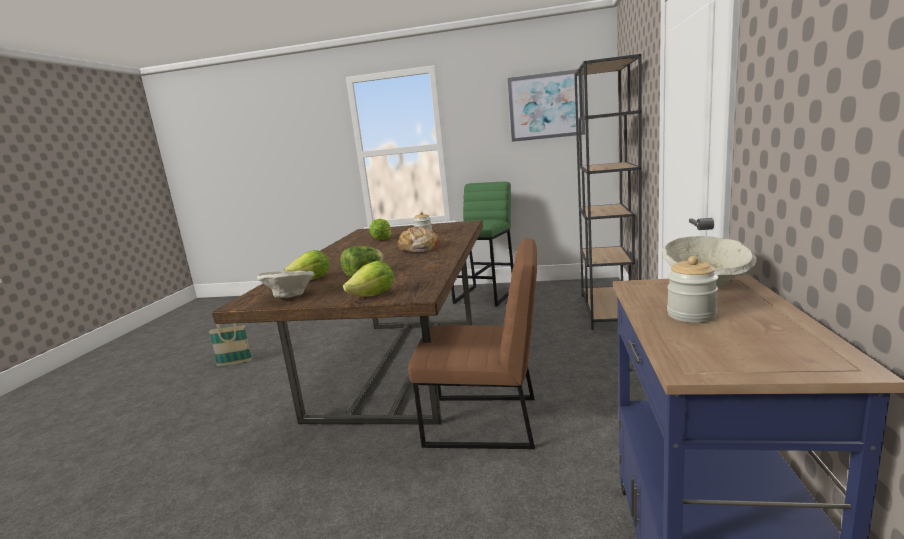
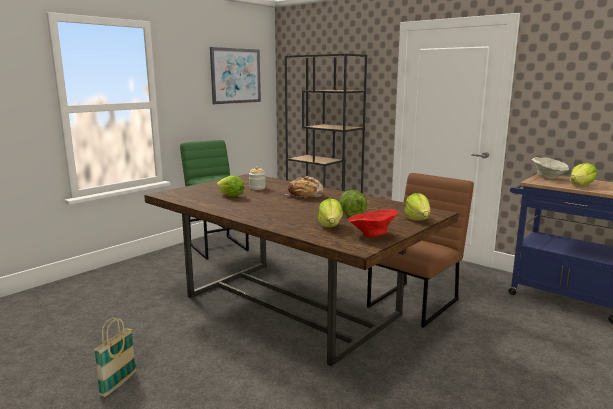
camera: 60 degrees left, 0 degrees up
beige bowl [257,271,315,298] -> red bowl [348,209,398,237]
jar [667,256,719,323] -> lettuce [570,163,597,185]

